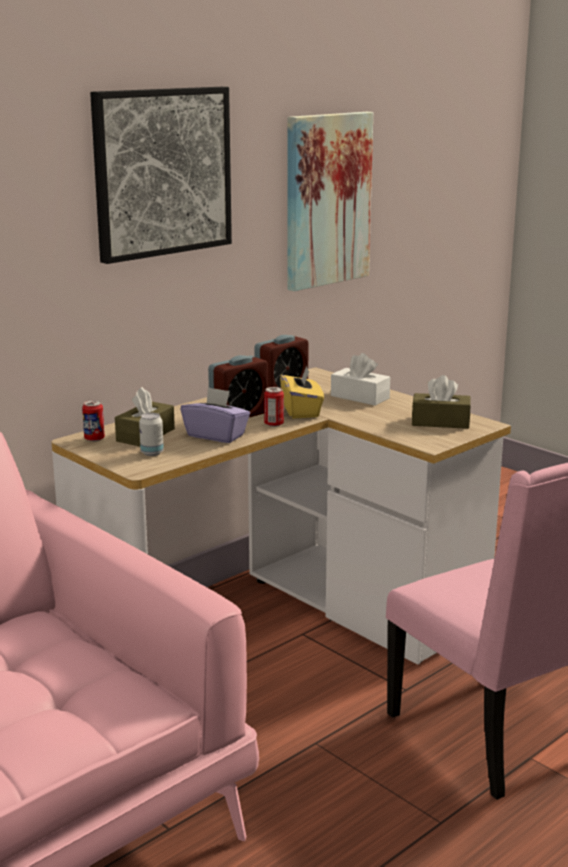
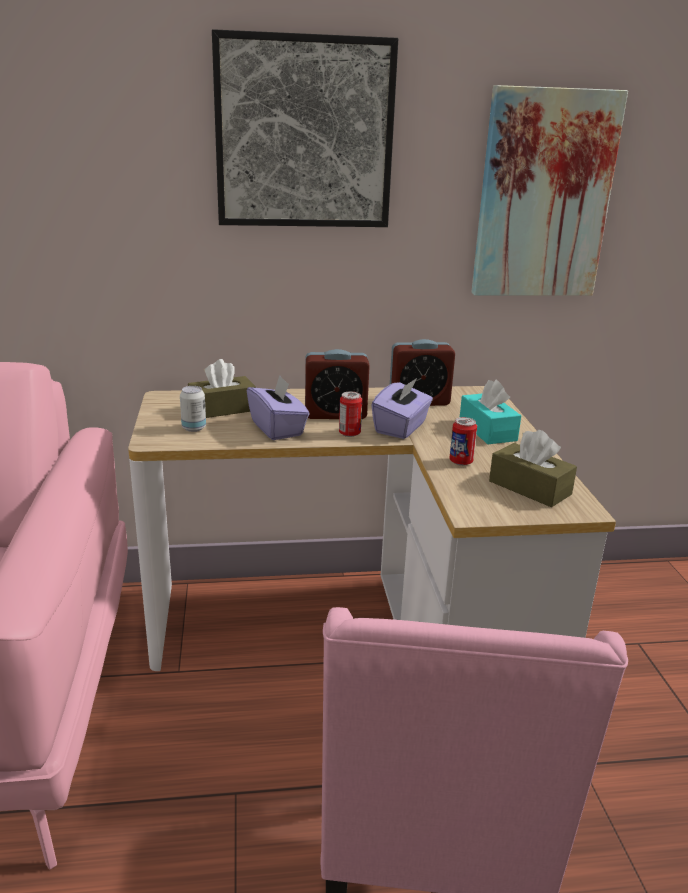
camera: 35 degrees right, 5 degrees up
can [82,400,105,442] -> can moved to [449,417,477,466]
yellow tissue box [280,366,324,419] -> purple tissue box [371,378,433,439]
white tissue box [331,353,390,406] -> turquoise tissue box [460,379,521,444]

